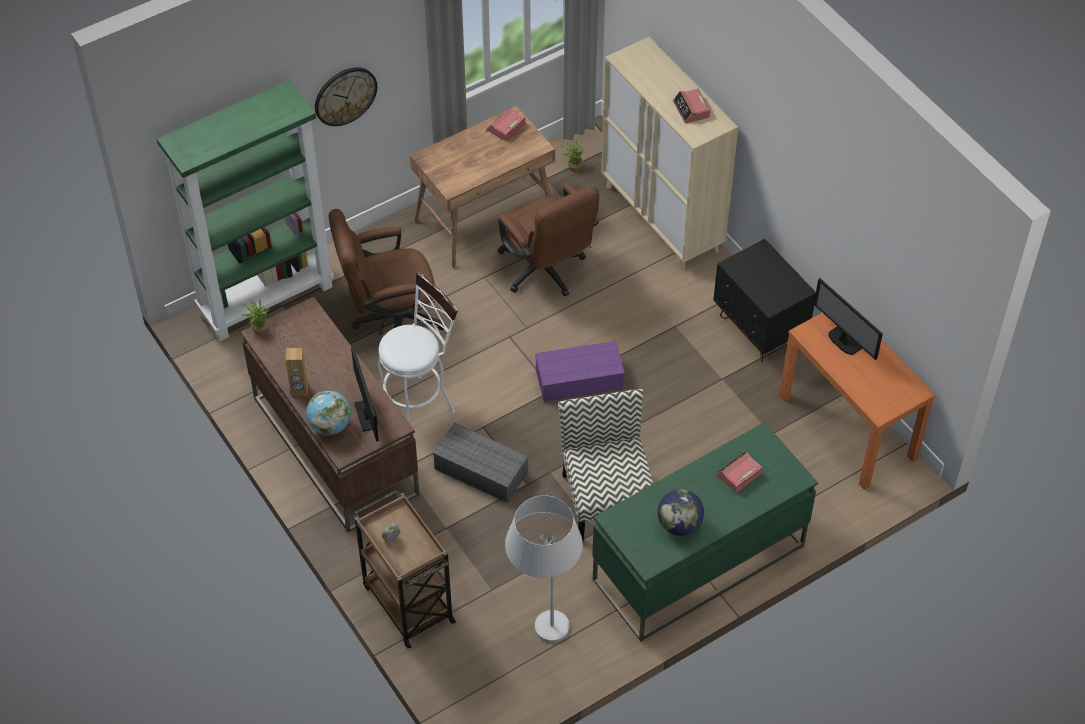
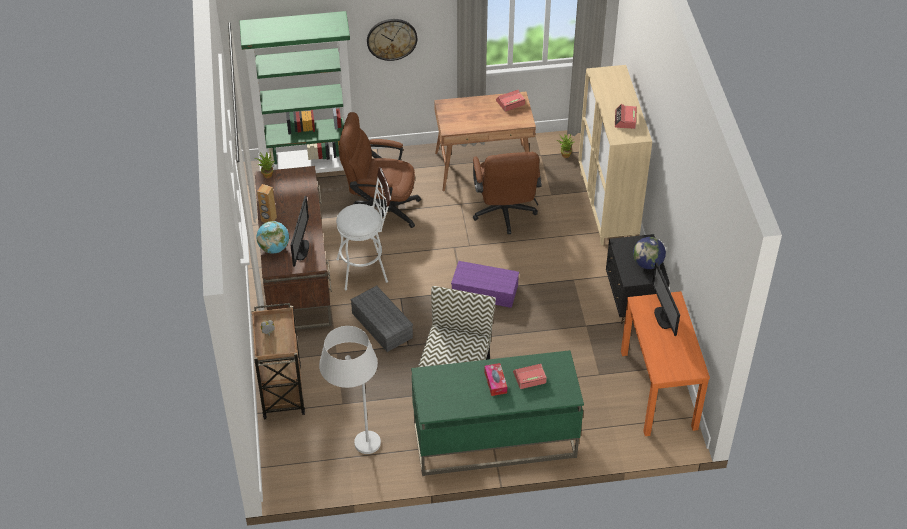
camera: 25 degrees right, 5 degrees down
globe [658,489,704,536] -> globe moved to [633,237,666,269]
none -> tissue box [484,363,507,396]

